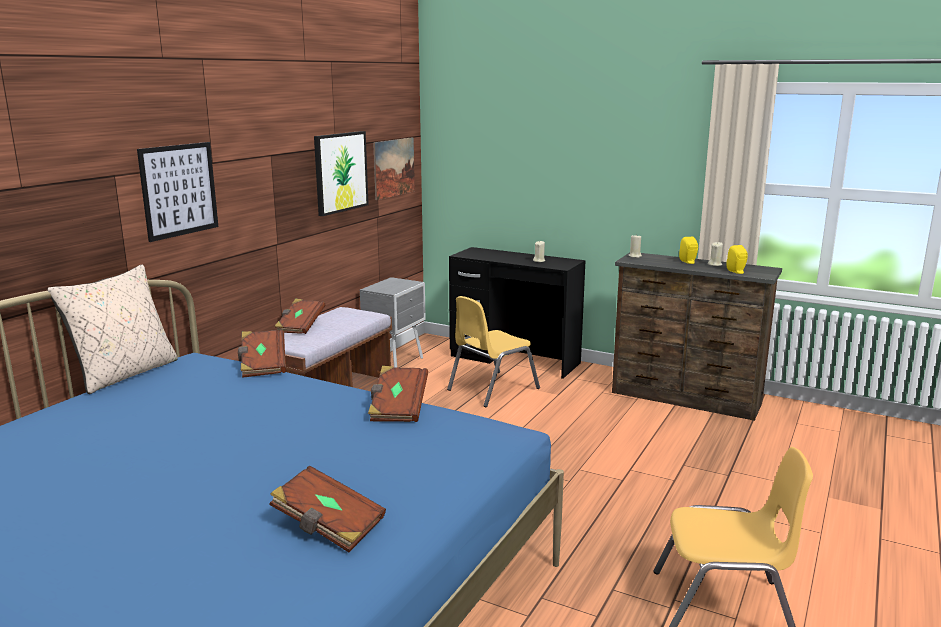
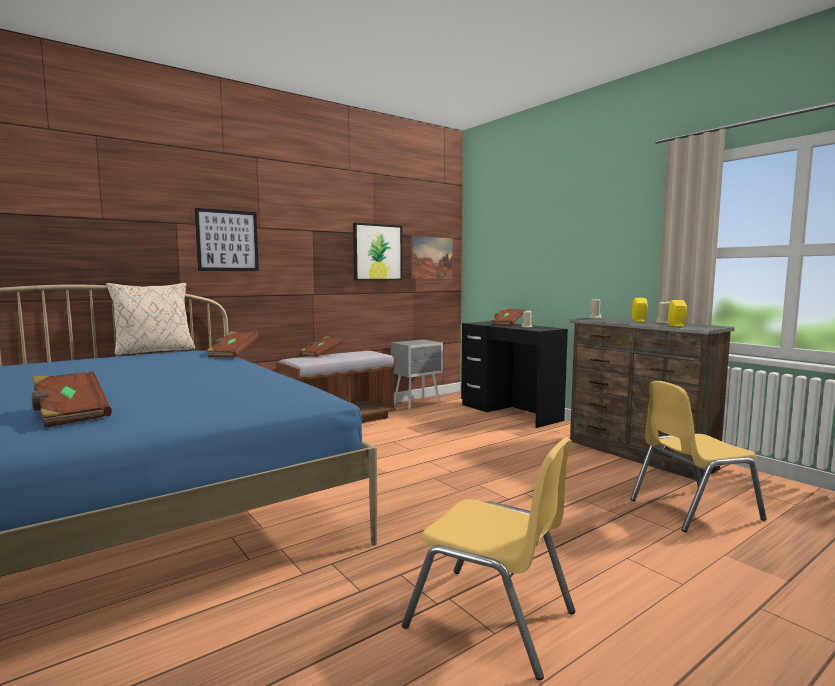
camera: 25 degrees right, 10 degrees down
brown book [368,366,428,422] -> brown book moved to [491,308,524,325]
yellow chair [447,296,540,407] -> yellow chair moved to [630,381,767,532]

